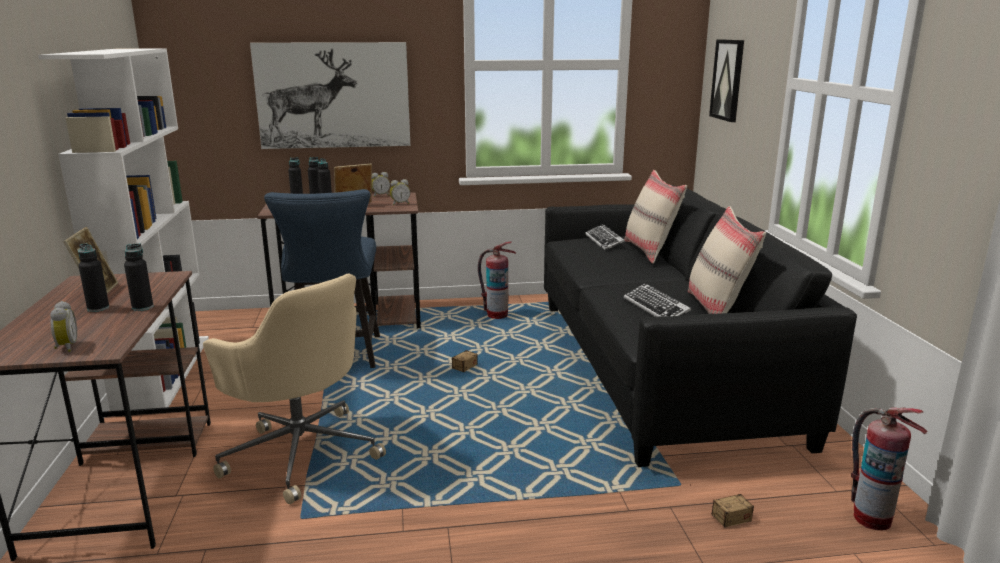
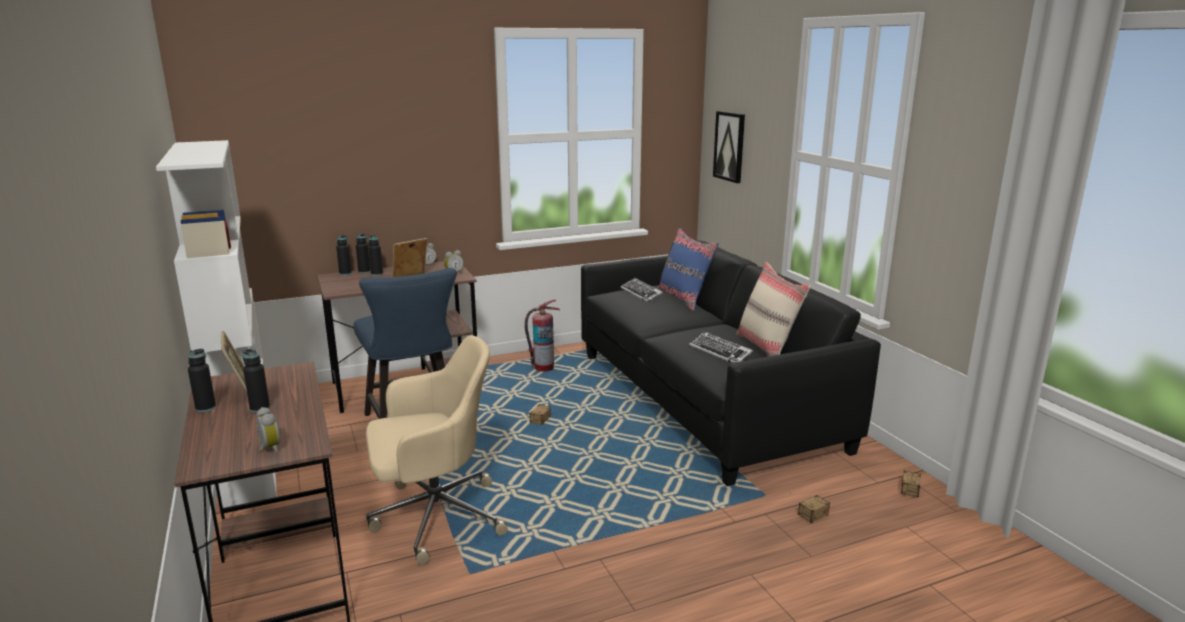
camera: 15 degrees left, 0 degrees up
black bottle [124,243,153,311] -> black bottle moved to [188,349,216,412]
beige office chair [203,274,386,504] -> beige office chair turned 45 degrees counterclockwise [366,335,508,565]
picture [250,42,410,149] -> none
beige pillow [624,170,687,264] -> blue pillow [658,228,719,311]
fire extinguisher [851,407,927,530] -> storage box [901,471,921,497]

